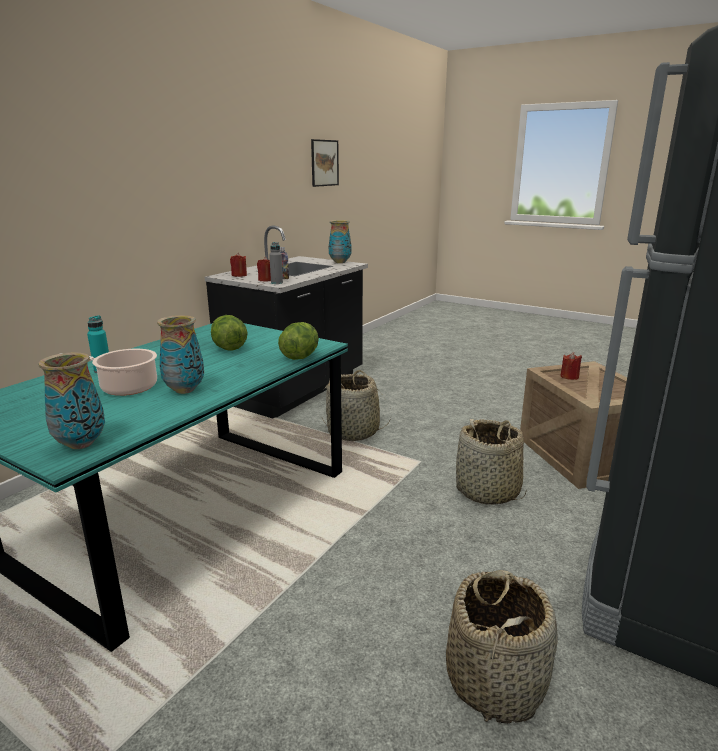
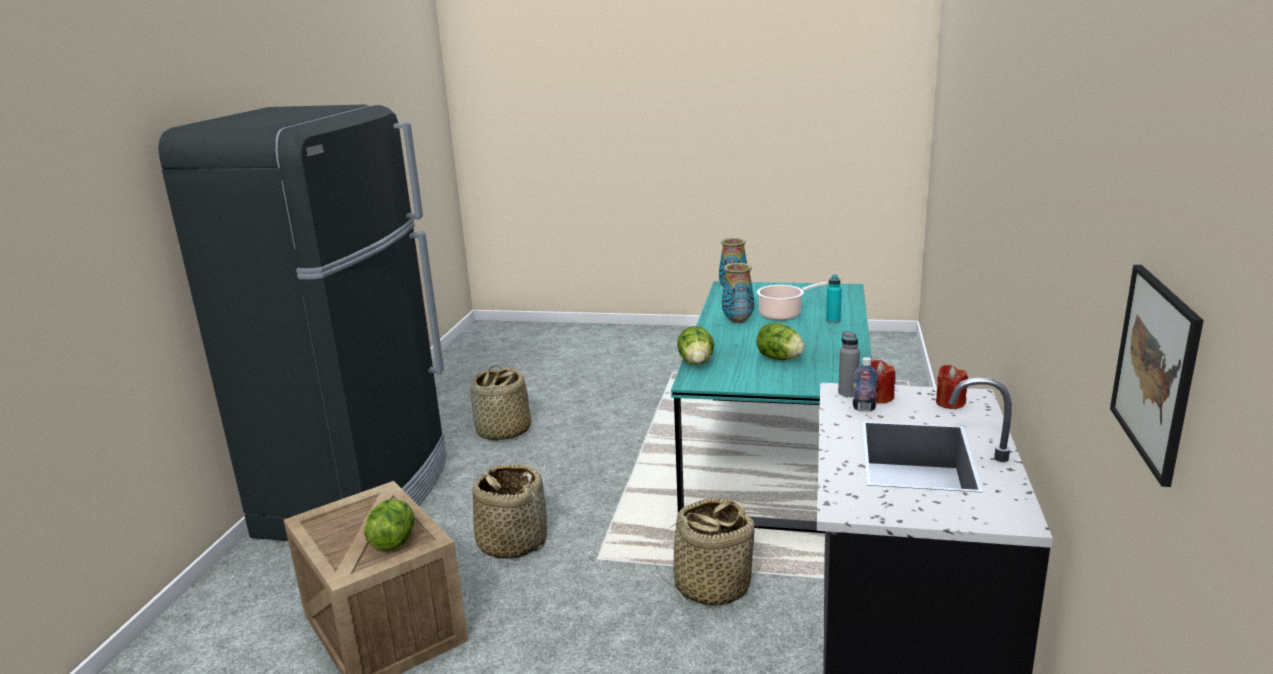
camera: 160 degrees right, 0 degrees up
vase [329,220,352,263] -> none
red candle [560,352,582,380] -> lettuce [364,499,414,551]

